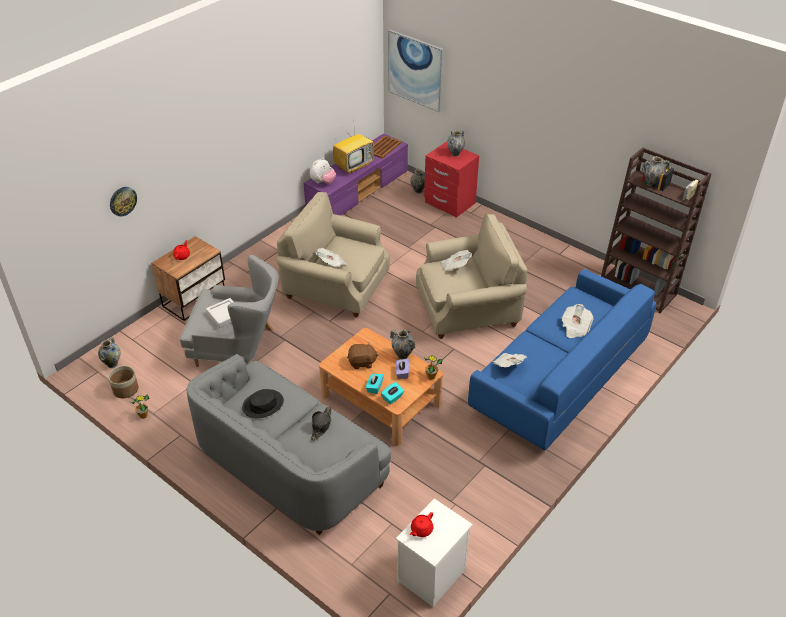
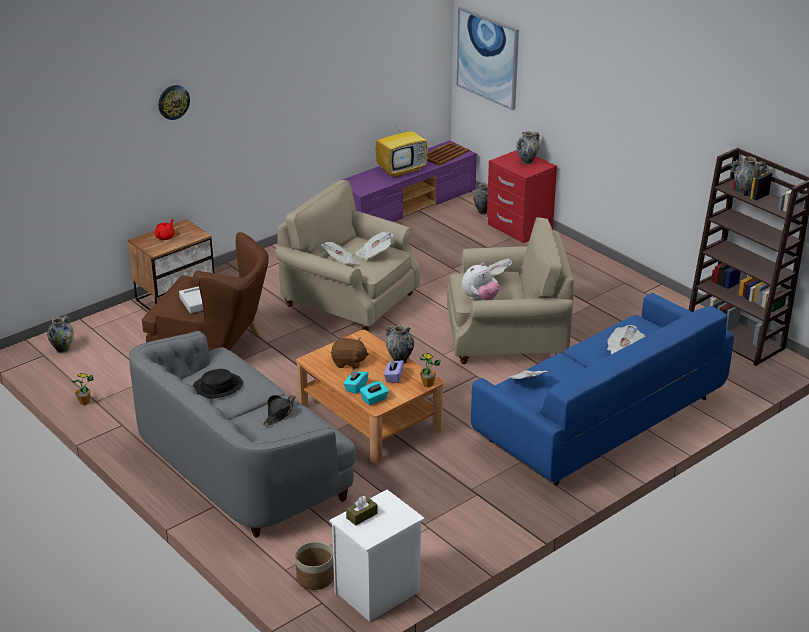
camera: 10 degrees right, 10 degrees down
planter [108,366,138,398] -> planter moved to [295,542,334,590]
wall clock [110,187,137,216] -> wall clock moved to [158,85,190,120]
grey armchair [180,255,279,367] -> brown armchair [141,232,269,351]
plush toy [310,158,336,184] -> plush toy moved to [462,263,500,300]
red teapot [410,512,433,537] -> brown tissue box [346,496,378,526]
none -> newspaper [355,231,393,260]

